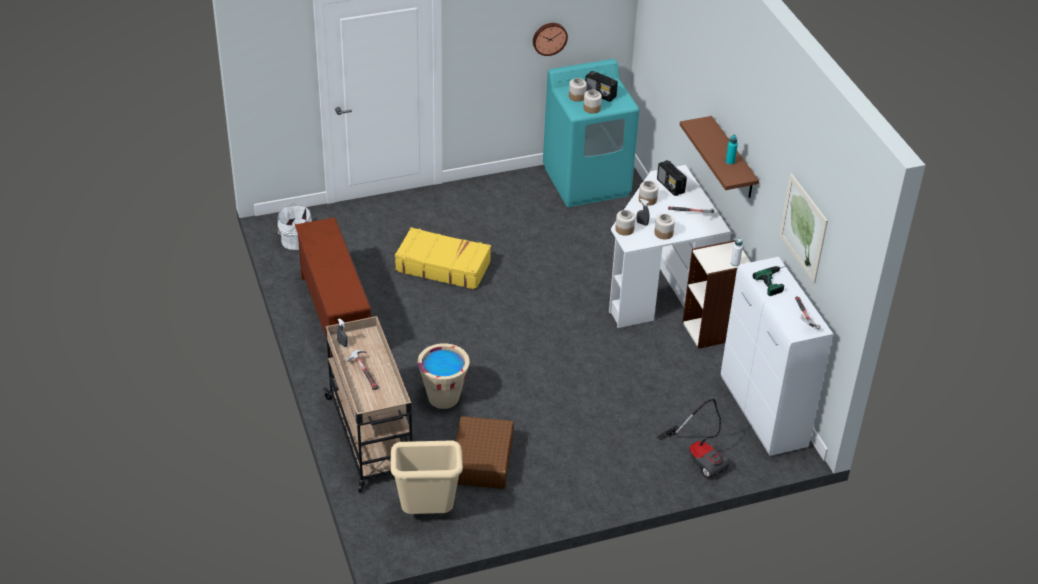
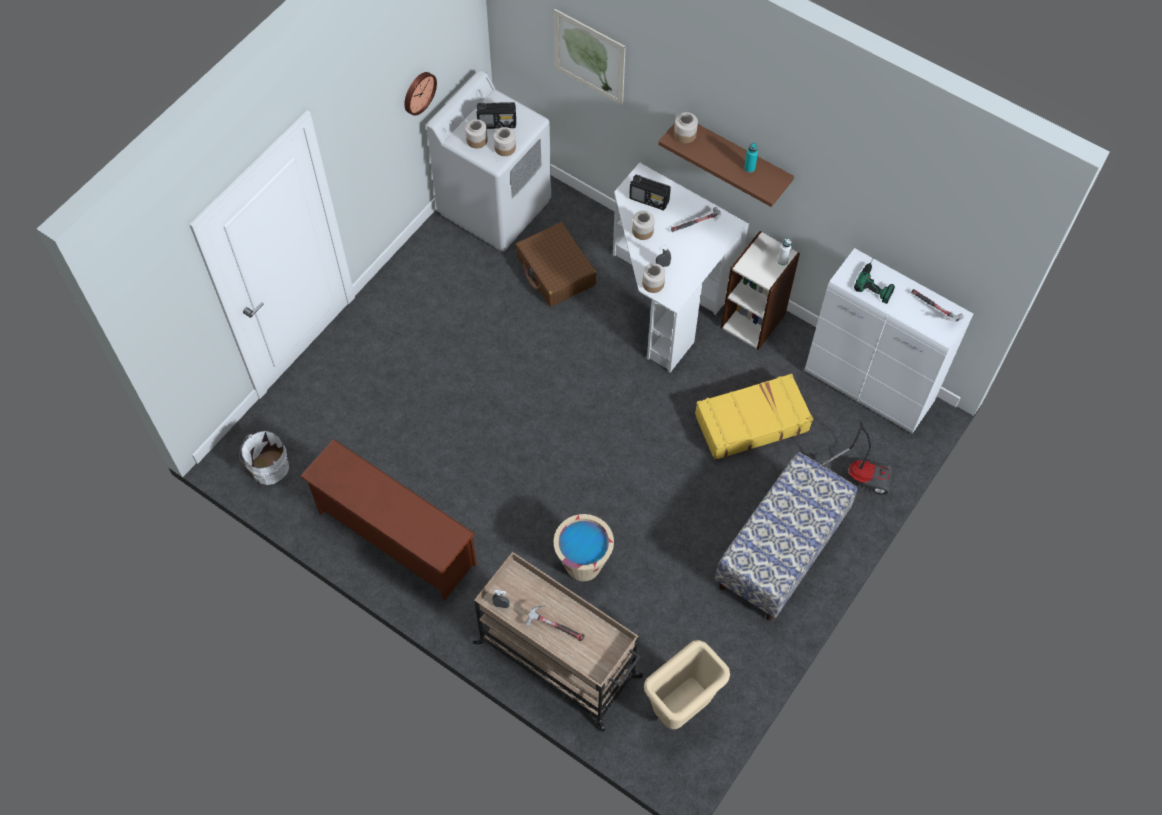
camera: 35 degrees left, 20 degrees up
yellow suitcase [395,227,491,290] -> yellow suitcase moved to [695,373,813,460]
brown suitcase [455,416,514,489] -> brown suitcase moved to [516,222,597,307]
turquoise washing machine [543,59,639,207] -> white washing machine [427,70,551,252]
jar [654,214,675,239] -> jar moved to [674,112,698,143]
picture [779,173,828,283] -> picture moved to [554,9,625,105]
none -> bench [715,452,857,621]

